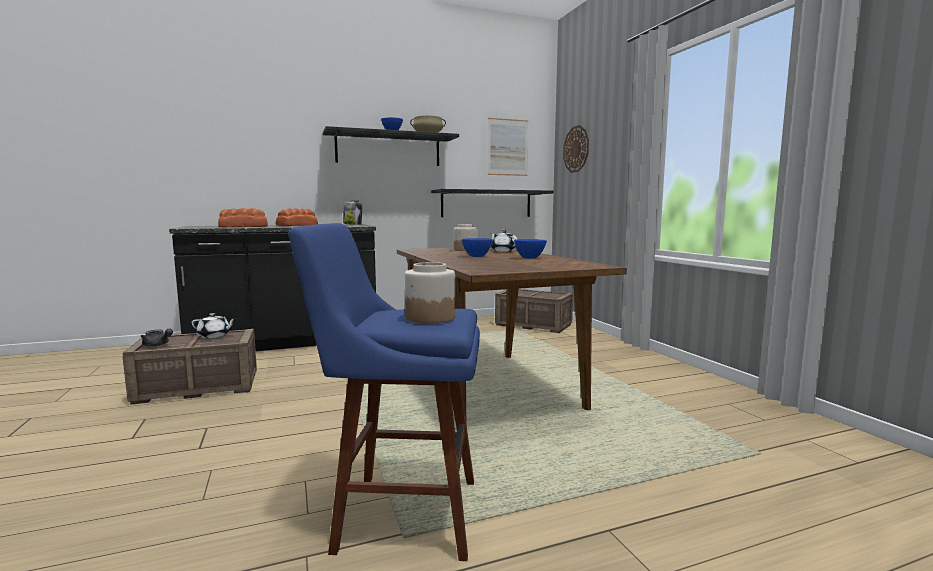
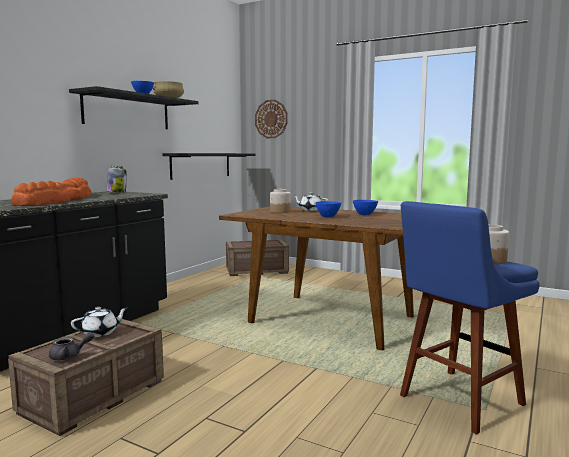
camera: 40 degrees left, 0 degrees up
picture [488,118,528,176] -> none

